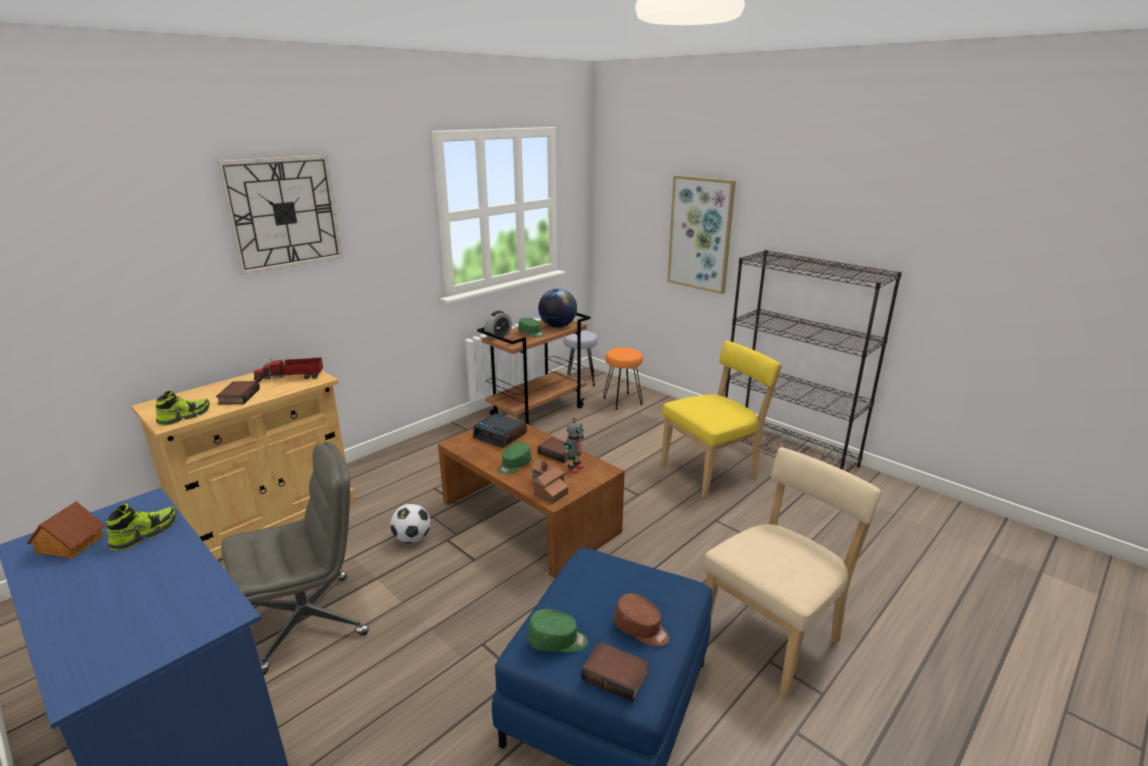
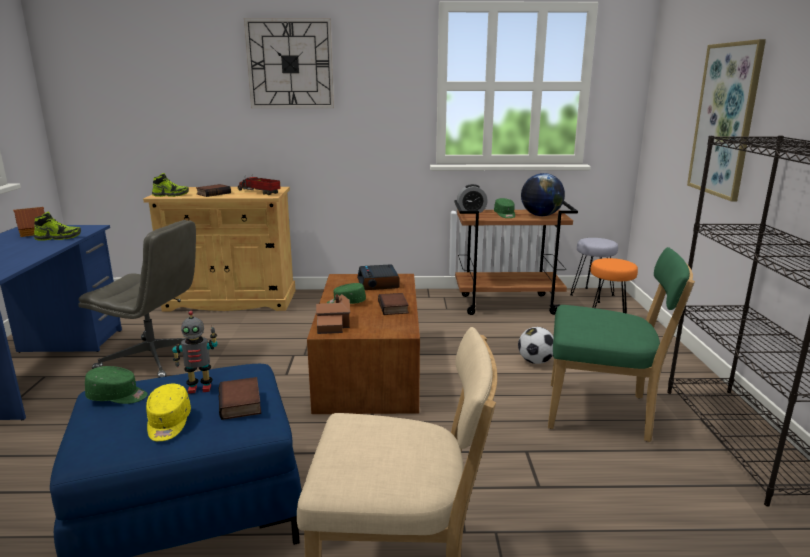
camera: 45 degrees right, 5 degrees down
football [390,503,430,543] -> football moved to [518,327,553,364]
green cap [528,609,588,653] -> green cap turned 45 degrees counterclockwise [85,366,148,404]
toy robot [564,417,584,474] -> toy robot moved to [172,311,218,394]
book [581,642,649,702] -> book moved to [219,377,261,420]
brown cap [614,594,669,647] -> yellow cap [146,384,191,441]
yellow chair [661,340,782,498] -> green chair [548,247,695,442]

